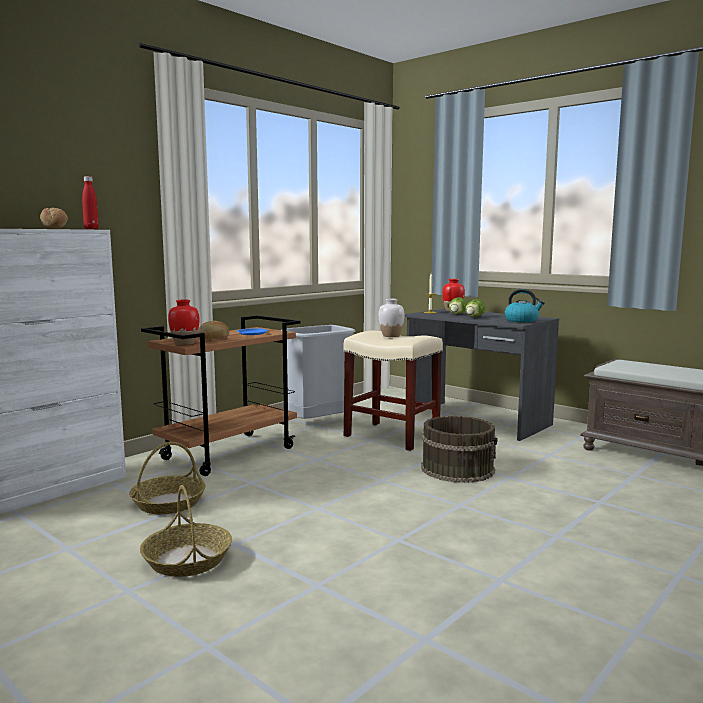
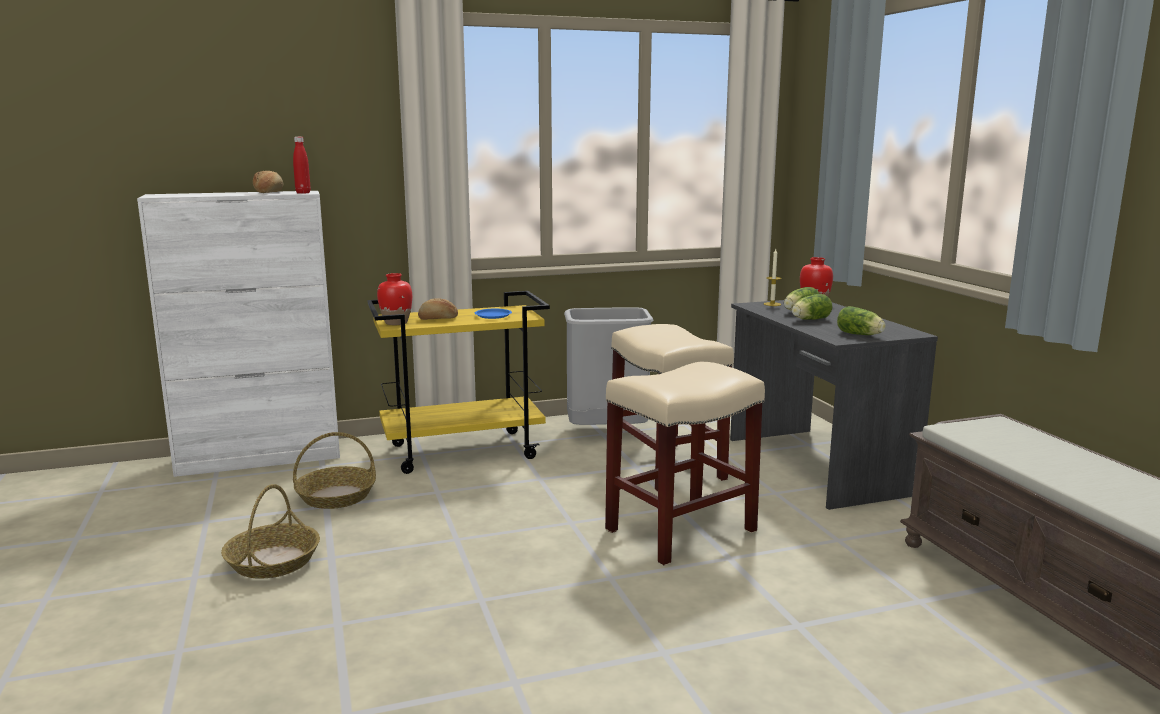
camera: 30 degrees right, 5 degrees up
brown cart [141,315,301,476] -> yellow cart [368,291,550,474]
white vase [379,299,405,337] -> none
brown bucket [421,416,498,483] -> beige stool [605,361,765,566]
kettle [505,289,545,322] -> lettuce [837,306,886,335]

